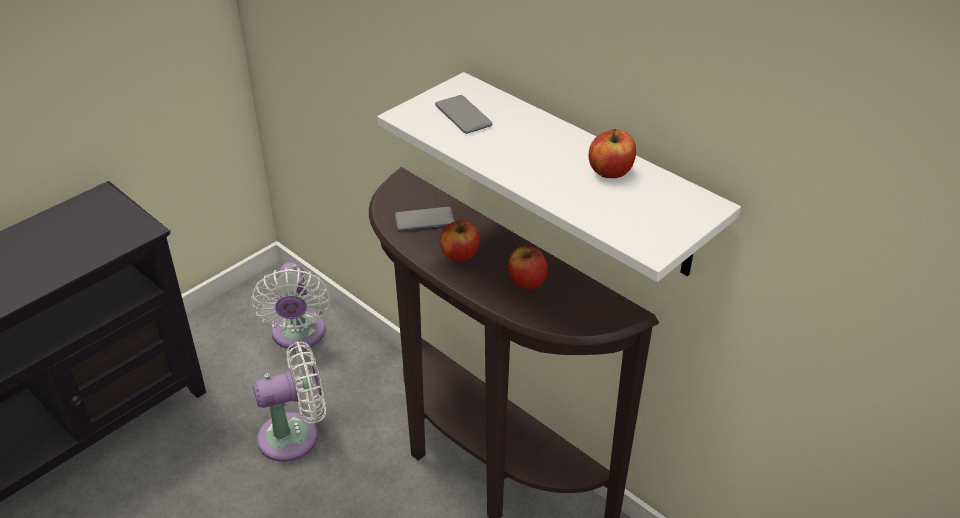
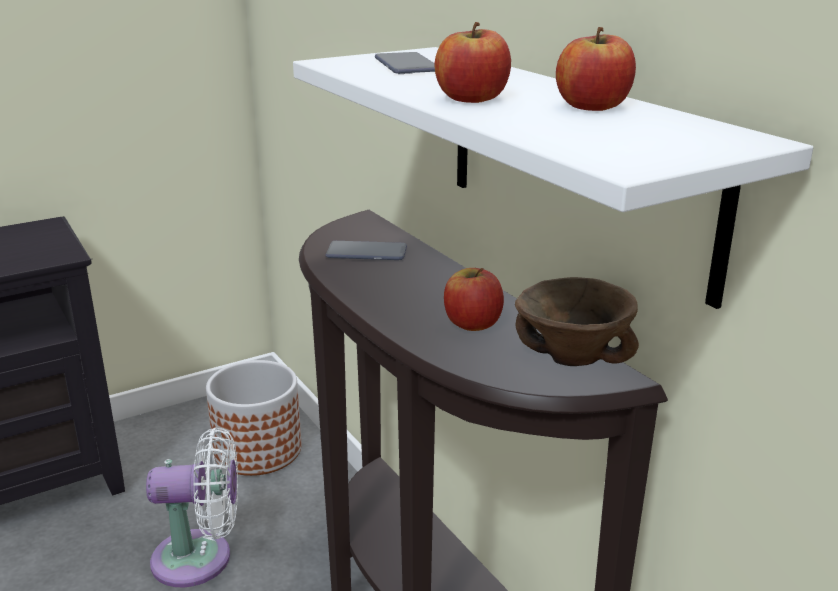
camera: 15 degrees right, 15 degrees down
white fan [251,262,330,350] -> planter [206,360,301,476]
apple [439,220,480,261] -> apple moved to [435,22,511,103]
none -> brown bowl [515,277,639,366]

